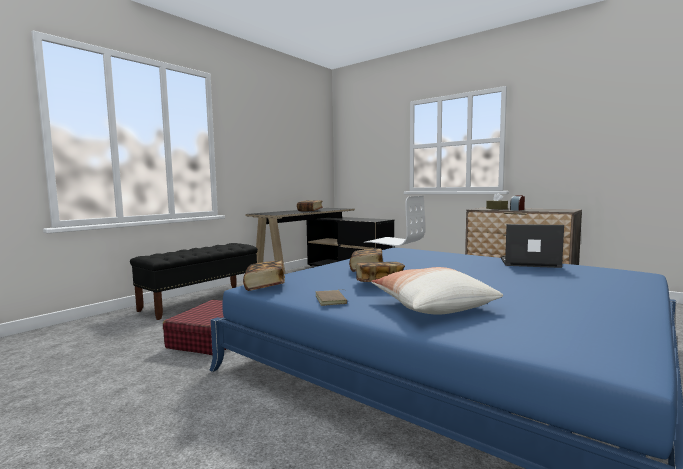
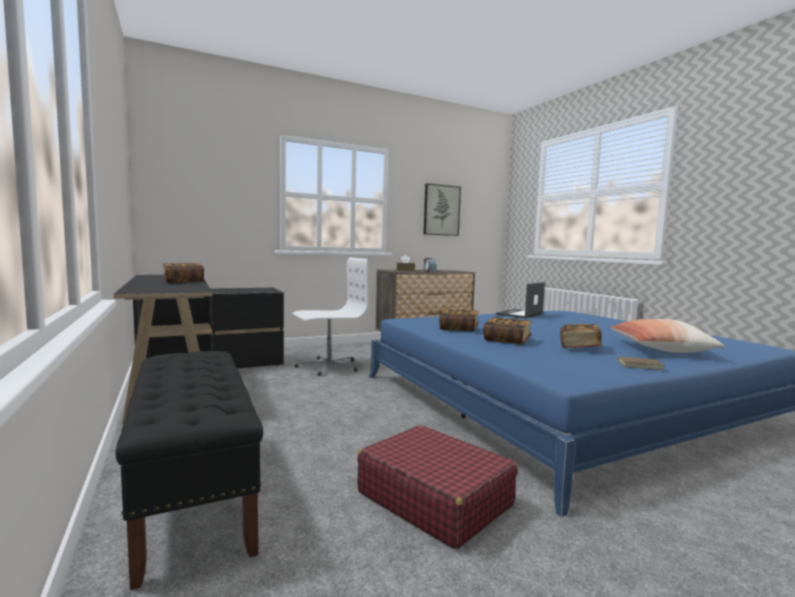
camera: 65 degrees left, 0 degrees up
book [243,260,285,291] -> book moved to [439,309,479,332]
none -> picture [424,183,461,236]

